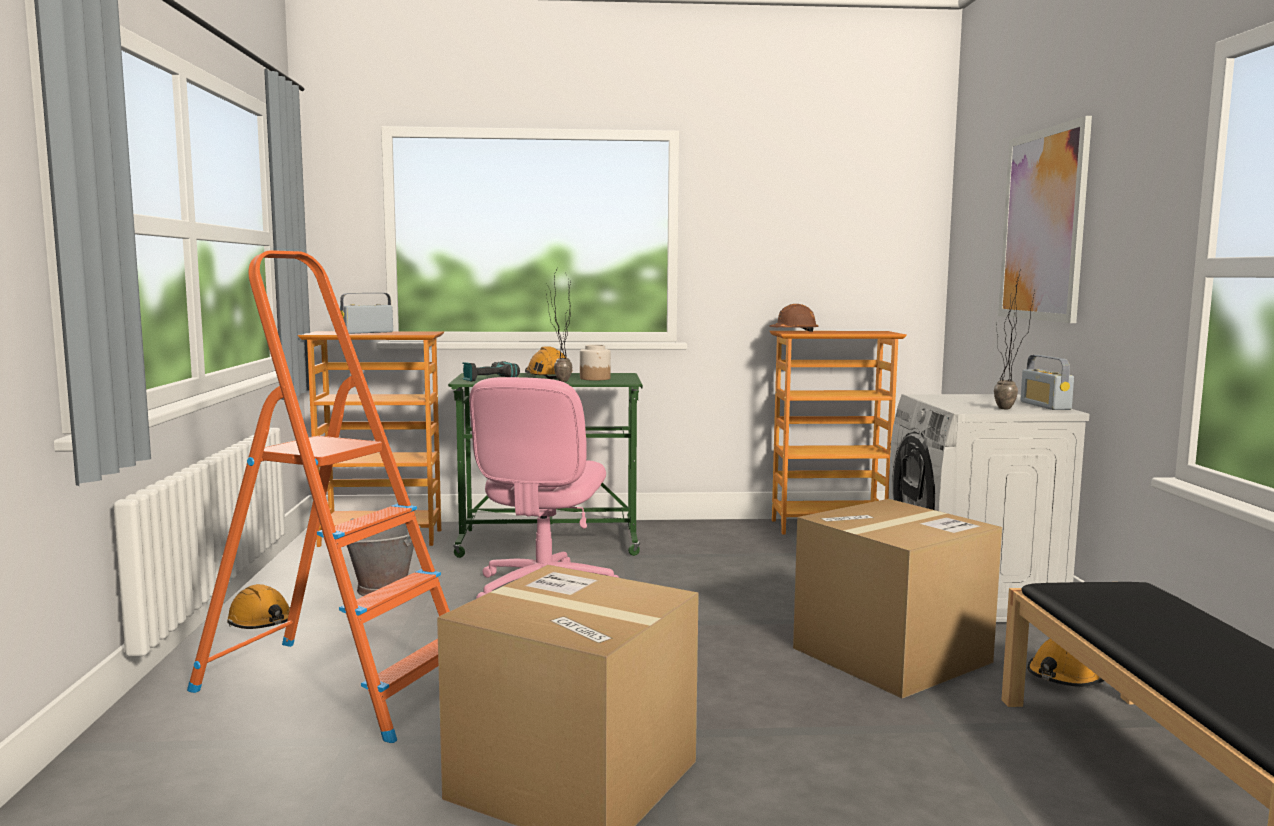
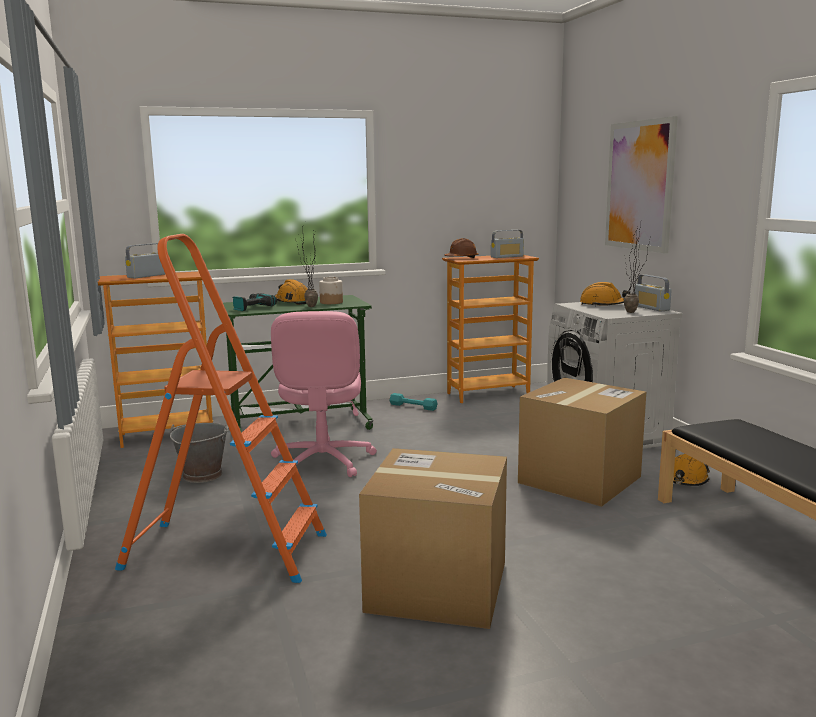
camera: 15 degrees left, 5 degrees up
orange hard hat [227,584,290,629] -> orange hard hat moved to [580,282,629,306]
none -> turquoise dumbbell [389,393,438,411]
none -> radio [491,230,524,258]

